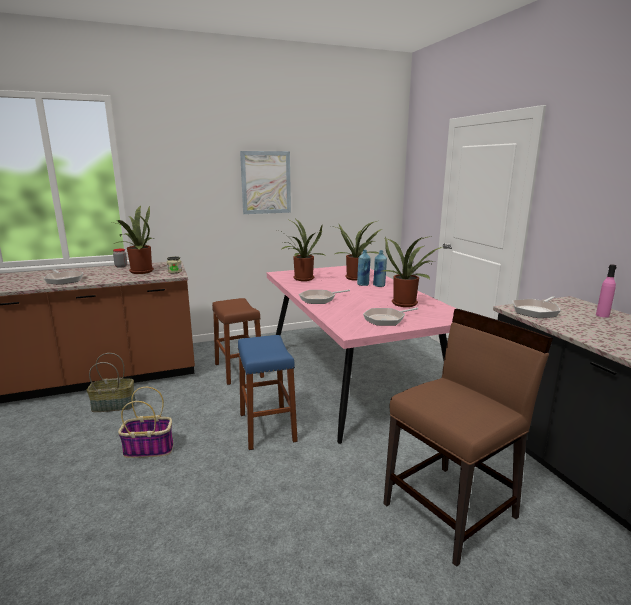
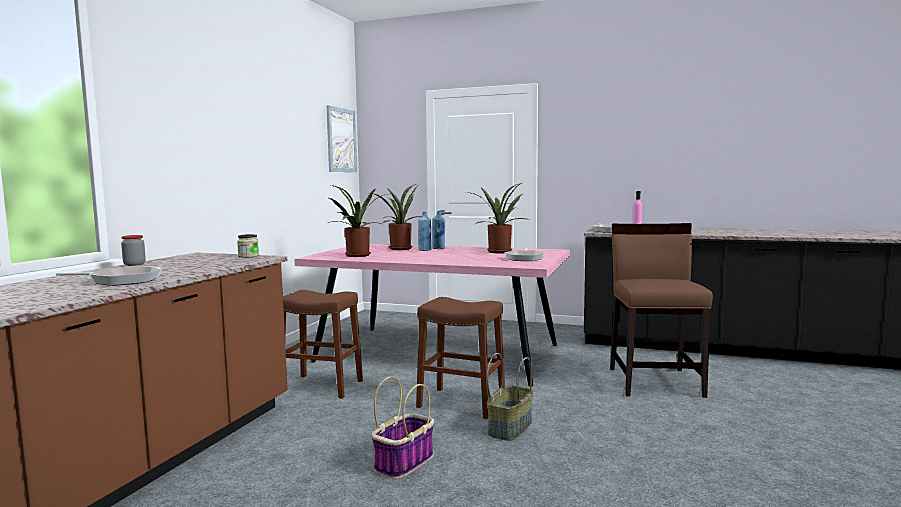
camera: 50 degrees left, 10 degrees down
basket [87,353,136,412] -> basket moved to [487,353,533,441]
potted plant [110,206,154,274] -> none
blue stool [238,335,298,450] -> brown stool [416,297,505,419]
picture [240,151,291,214] -> picture moved to [326,105,357,172]
frying pan [299,290,350,304] -> none

